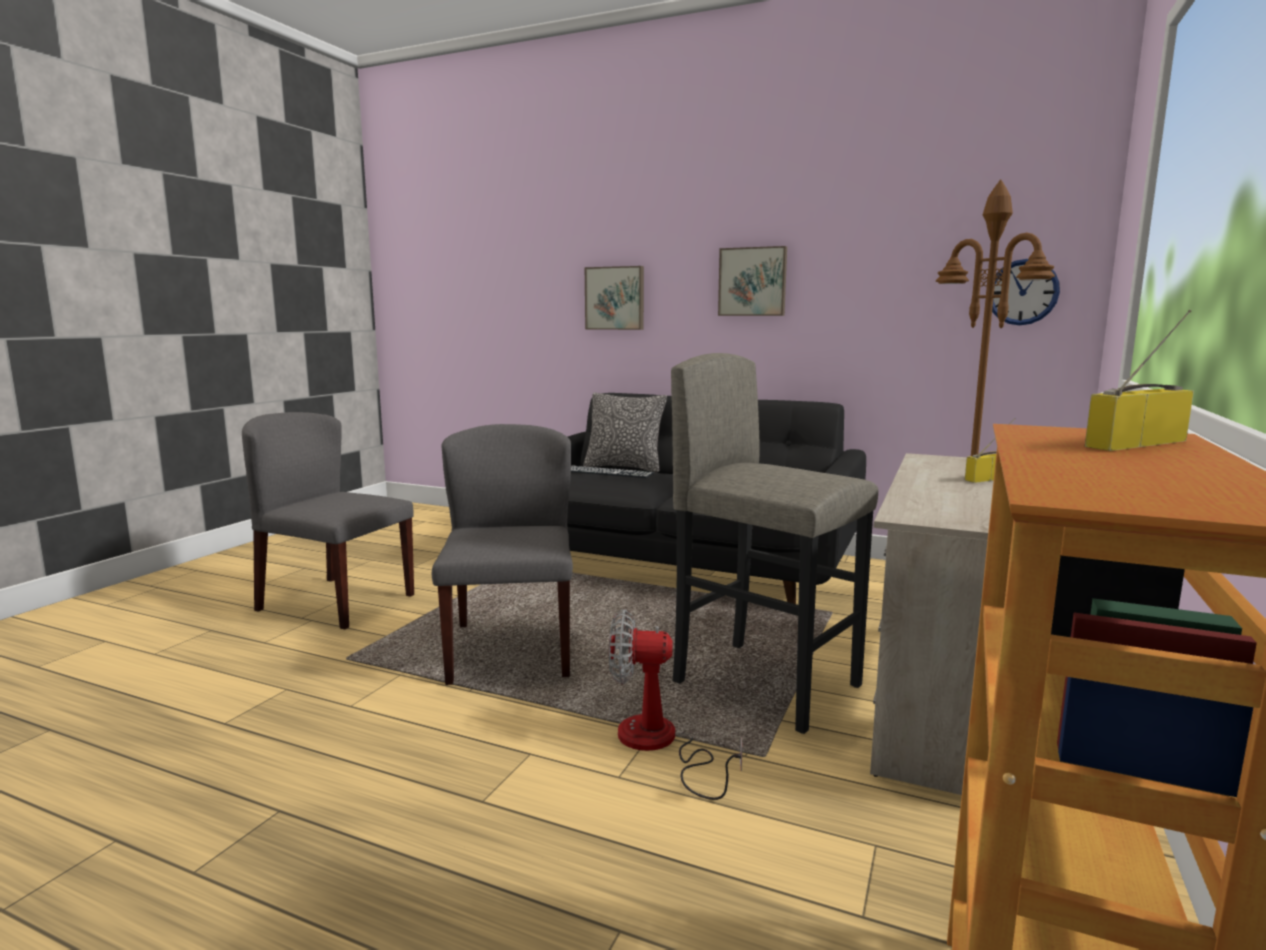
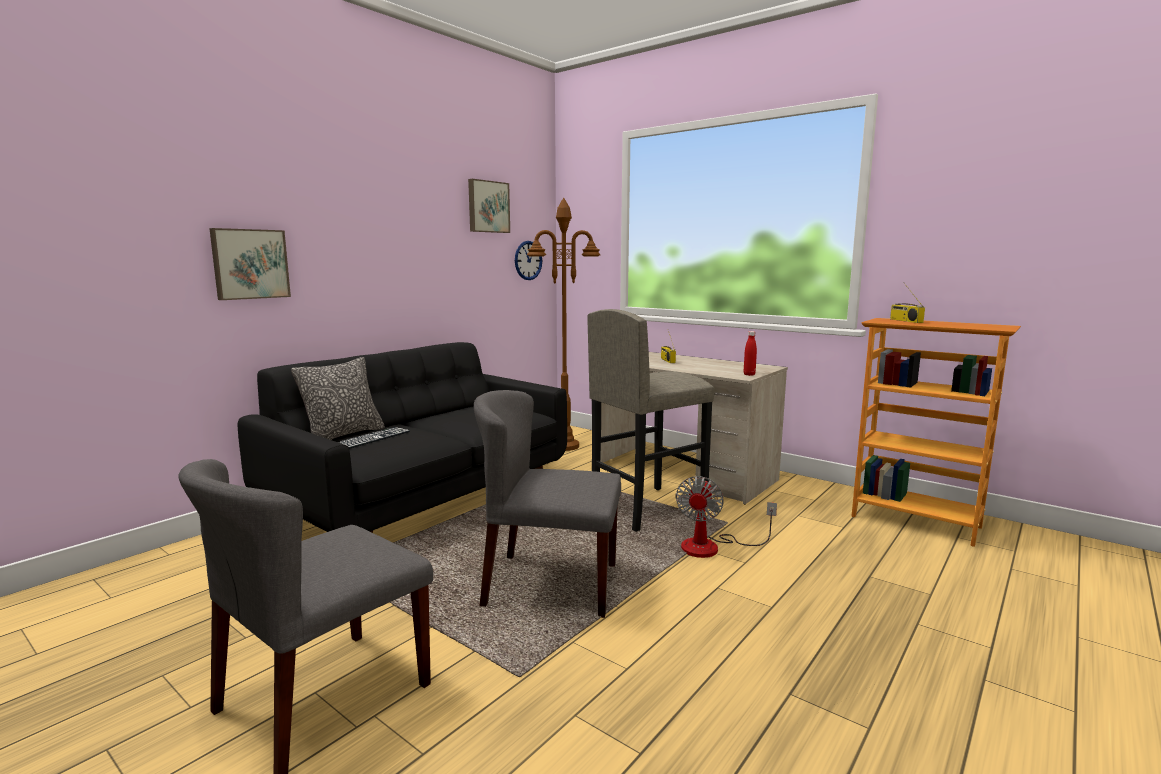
camera: 75 degrees left, 0 degrees up
picture [718,246,787,316] -> picture moved to [468,179,510,233]
none -> red bottle [744,331,757,376]

